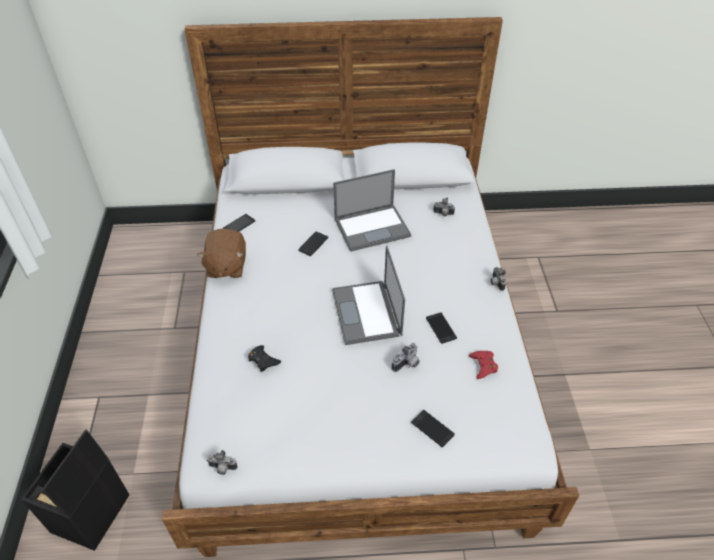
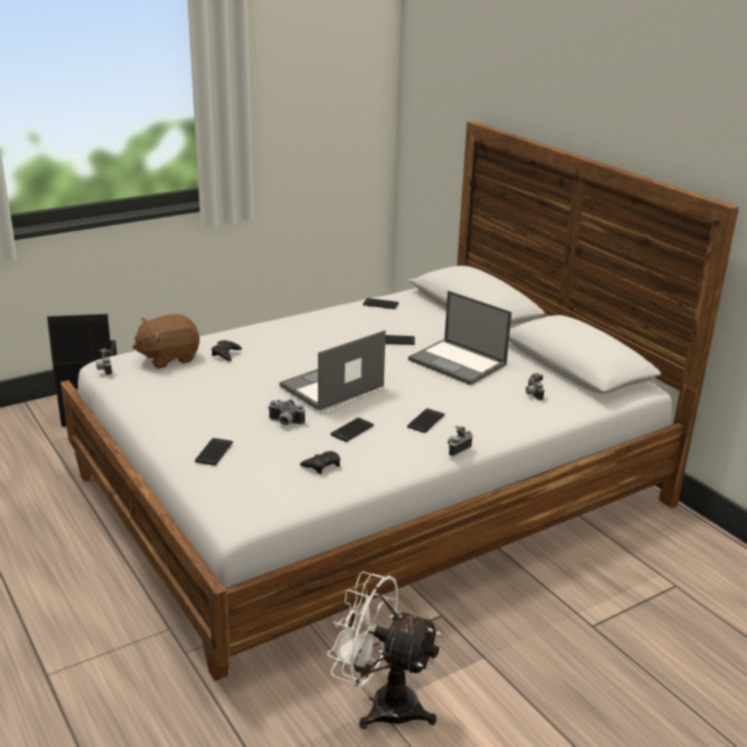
camera: 60 degrees right, 20 degrees down
brown plush toy [197,228,246,278] -> brown plush toy moved to [133,314,200,369]
red game controller [469,351,498,379] -> black game controller [300,451,340,474]
none -> white fan [327,572,441,729]
none -> phone [407,408,445,433]

